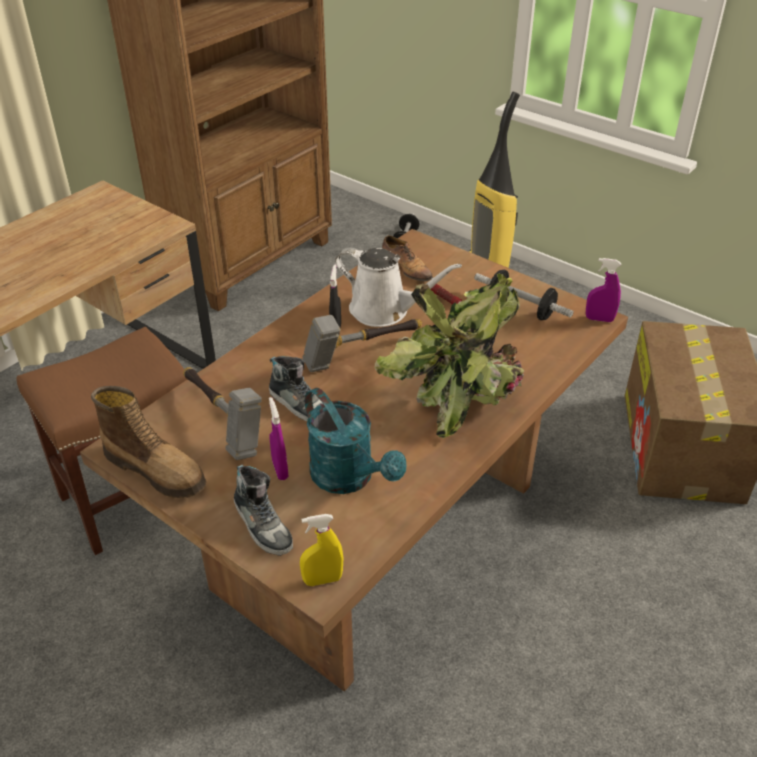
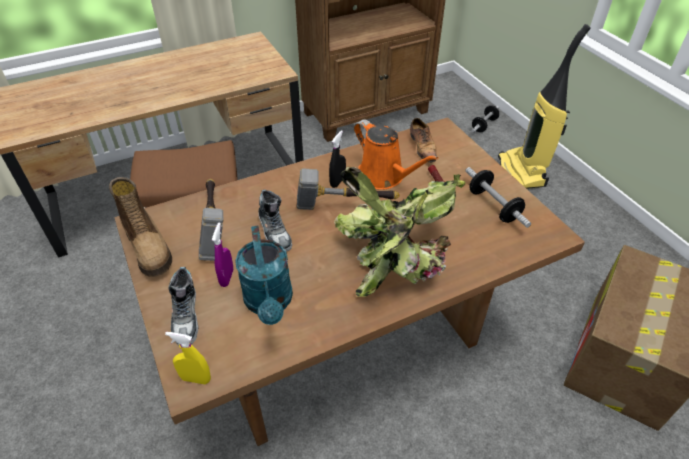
camera: 25 degrees right, 5 degrees up
white watering can [335,247,462,327] -> orange watering can [354,120,438,190]
purple spray bottle [586,258,621,322] -> none

